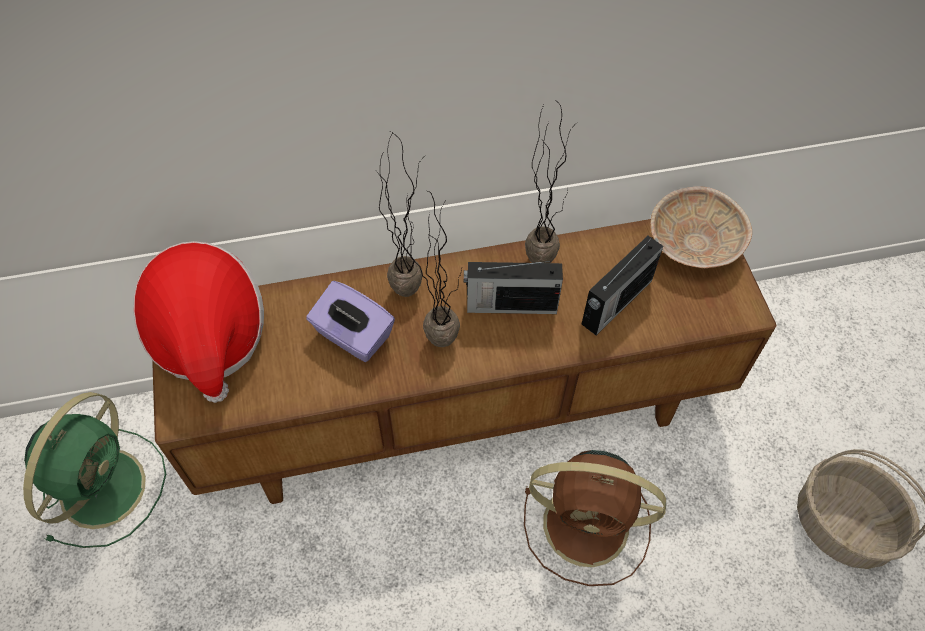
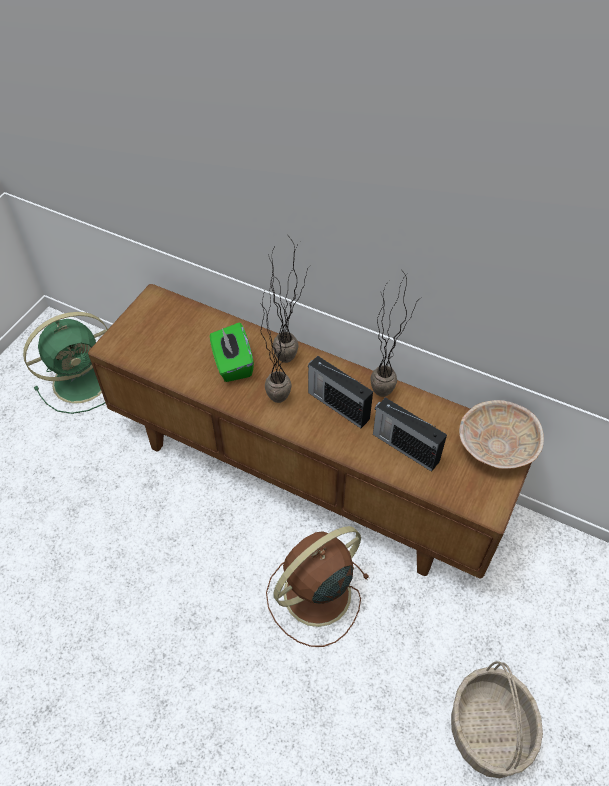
camera: 40 degrees right, 5 degrees down
hat [133,241,264,403] -> none
purple tissue box [306,281,395,362] -> green tissue box [210,322,254,382]
brown fan [524,450,666,586] -> brown fan turned 90 degrees clockwise [266,526,370,647]
radio [582,236,663,335] -> radio turned 45 degrees clockwise [373,397,447,472]

